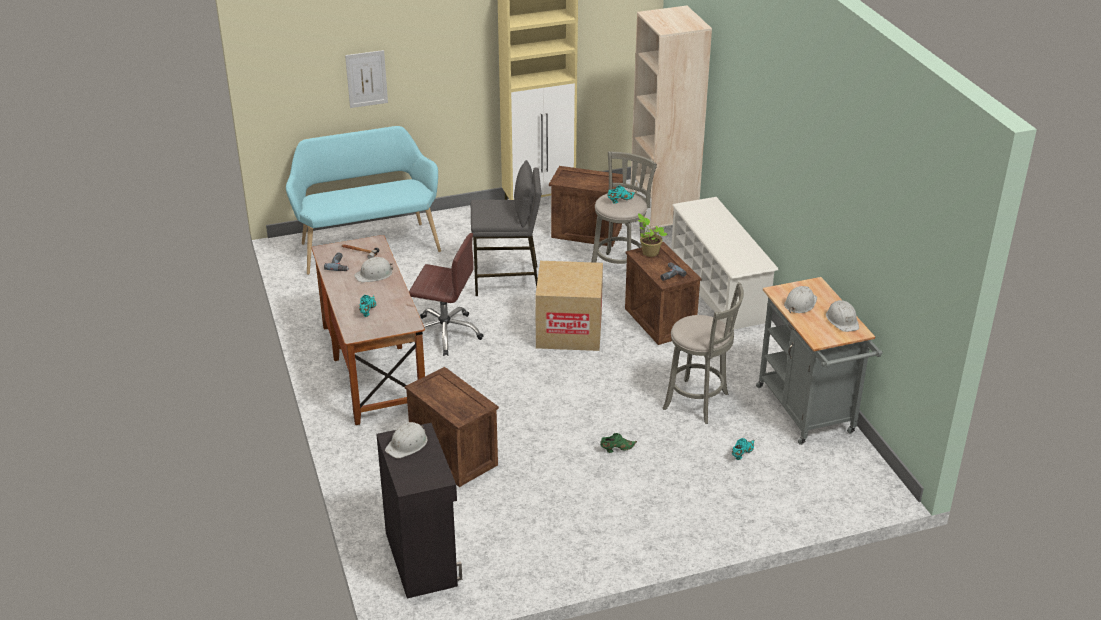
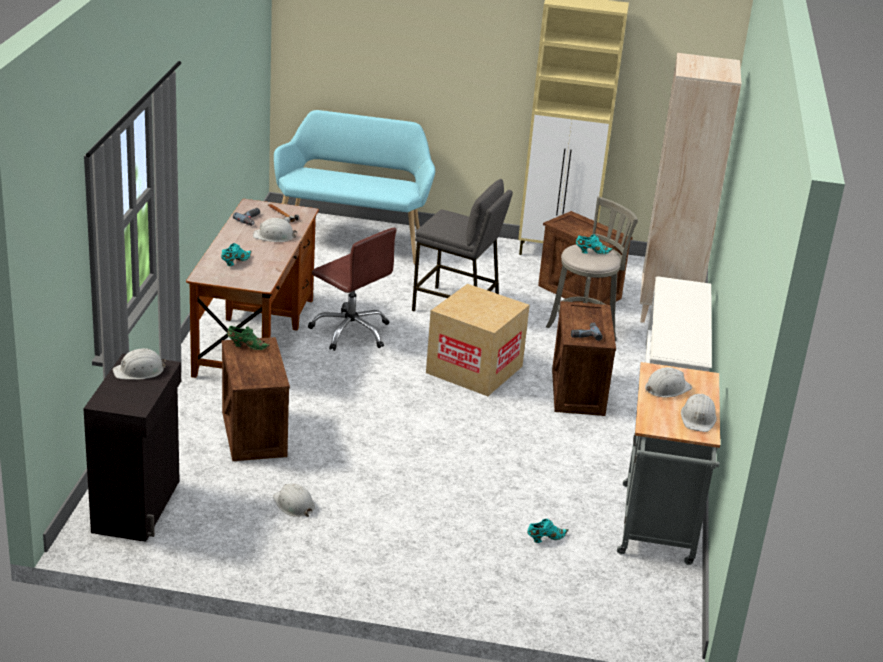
camera: 25 degrees right, 5 degrees down
picture [345,50,388,108] -> none
green shoe [600,433,637,453] -> green shoe moved to [227,326,270,350]
potted plant [638,213,668,257] -> none
grey stool [663,282,744,424] -> none
none -> white hard hat [273,483,315,517]

